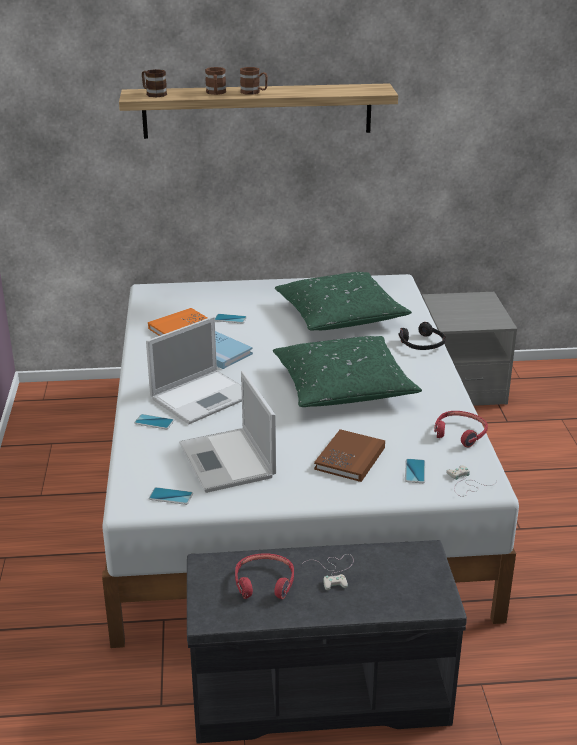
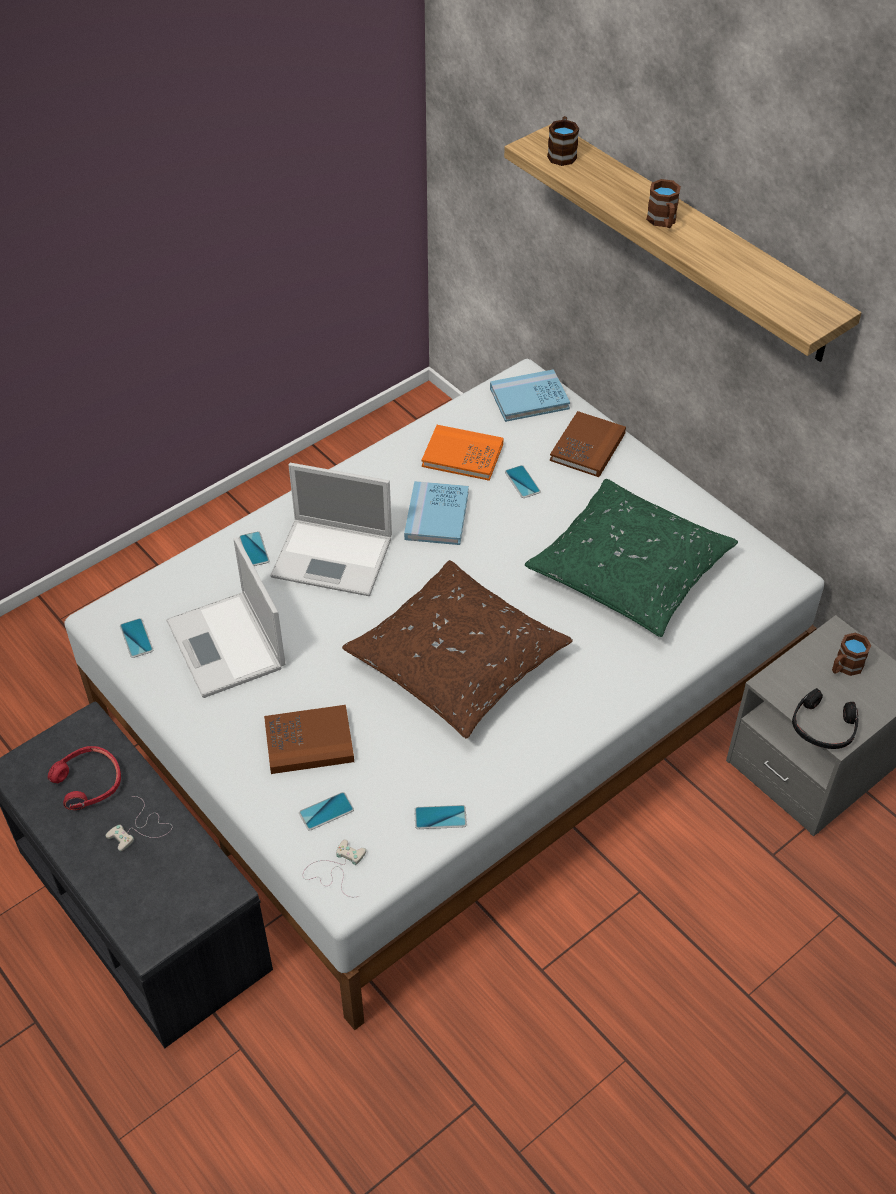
camera: 55 degrees right, 20 degrees up
laptop [179,371,276,493] -> laptop turned 60 degrees counterclockwise [166,538,285,698]
brown mug [205,67,226,95] -> brown mug moved to [832,633,871,676]
green pillow [273,336,422,407] -> brown pillow [342,560,573,739]
black headphones [398,322,446,350] -> black headphones moved to [792,688,859,749]
red headphones [434,411,488,448] -> phone [414,805,467,829]
none -> blue book [490,369,570,422]
none -> brown book [550,411,626,477]

